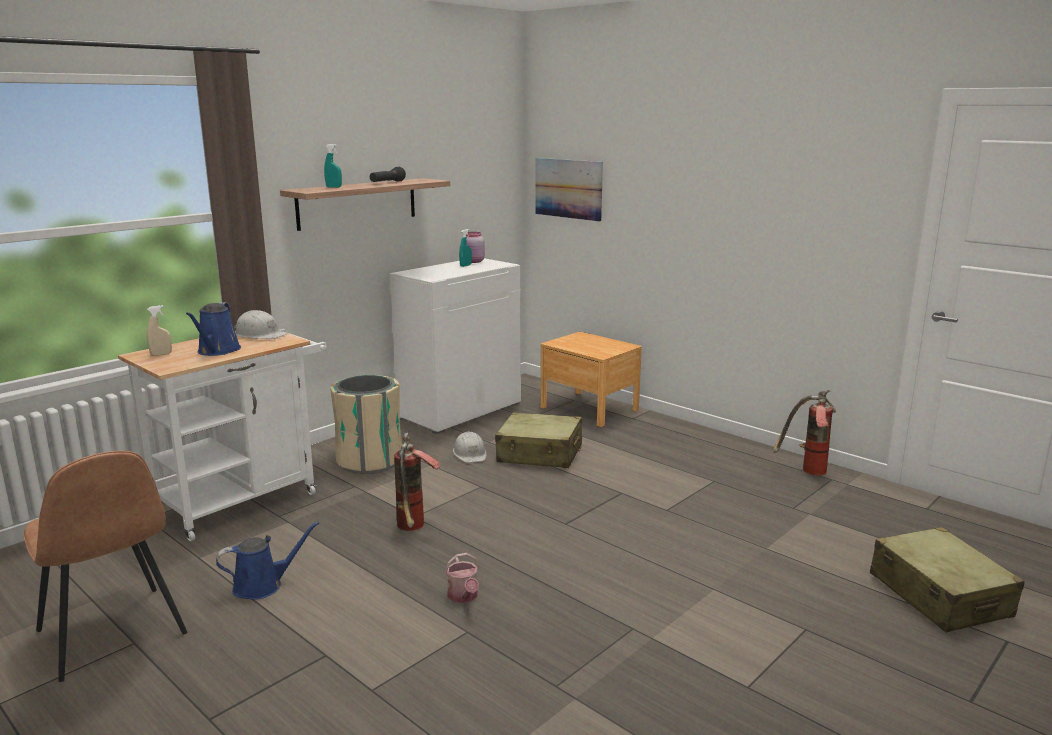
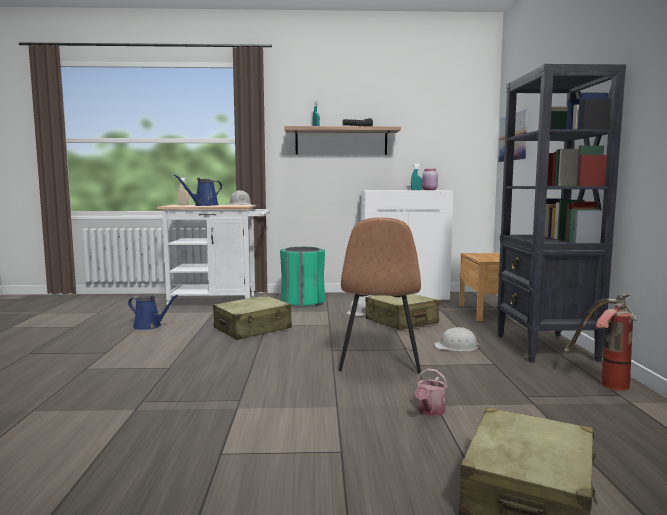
camera: 45 degrees right, 10 degrees down
brown chair [23,451,187,682] -> brown chair moved to [338,218,421,374]
beige trash can [330,375,402,474] -> green trash can [280,247,325,308]
fire extinguisher [394,432,440,531] -> beige suitcase [213,295,292,340]
watering can [445,553,479,603] -> watering can moved to [415,368,448,416]
none -> white hard hat [434,327,480,351]
none -> black bookcase [497,64,626,363]

